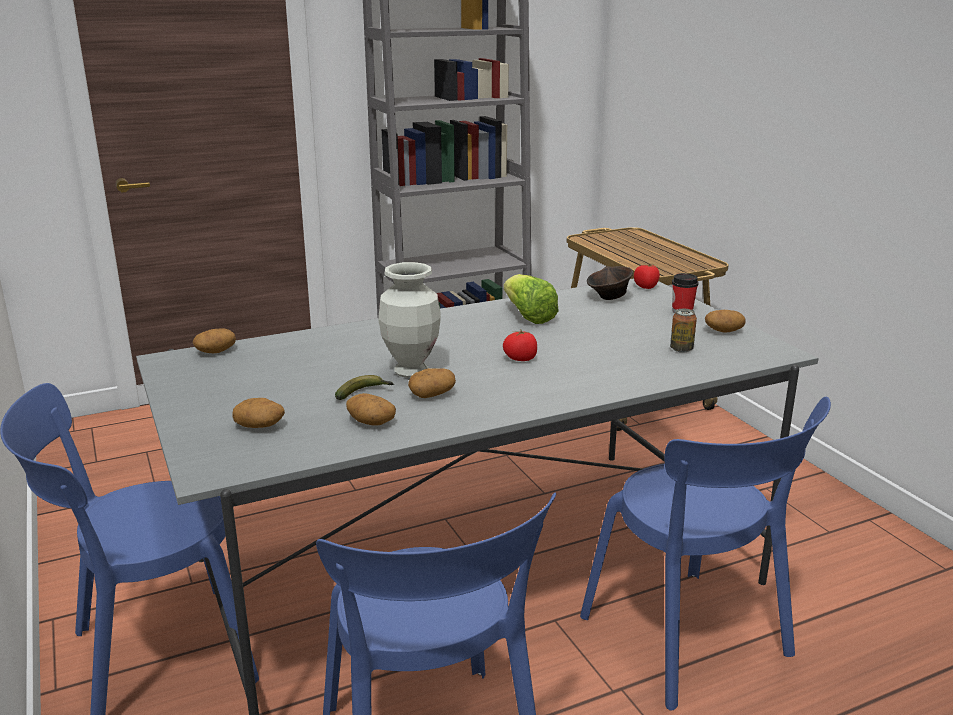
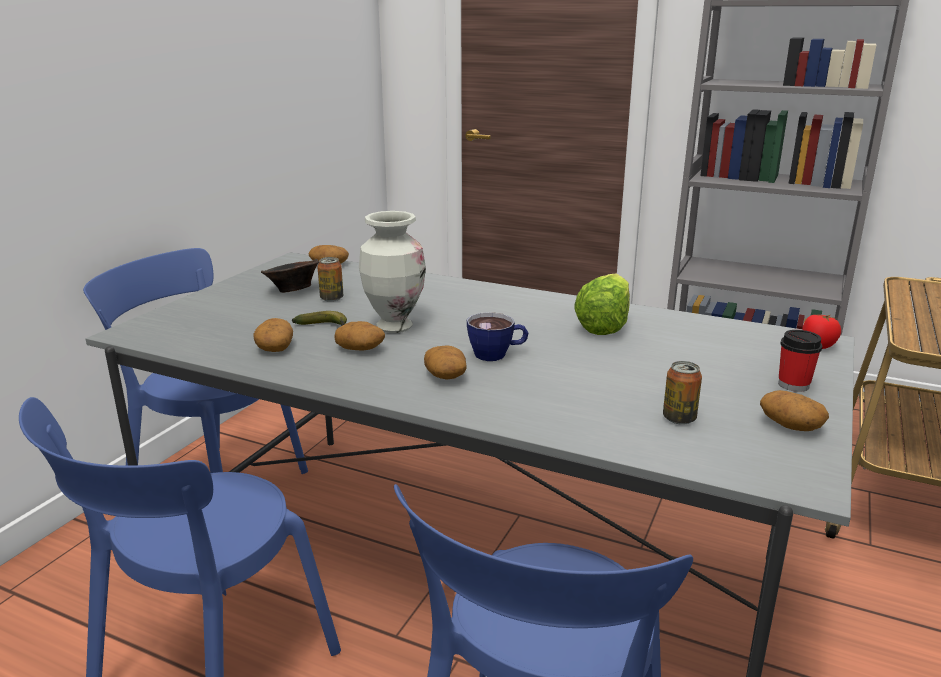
camera: 50 degrees right, 0 degrees up
potato [232,398,285,428] -> potato moved to [424,345,467,380]
tomato [503,330,537,361] -> cup [467,312,528,361]
brown bowl [587,266,633,300] -> brown bowl moved to [261,259,319,293]
none -> can [317,257,343,302]

